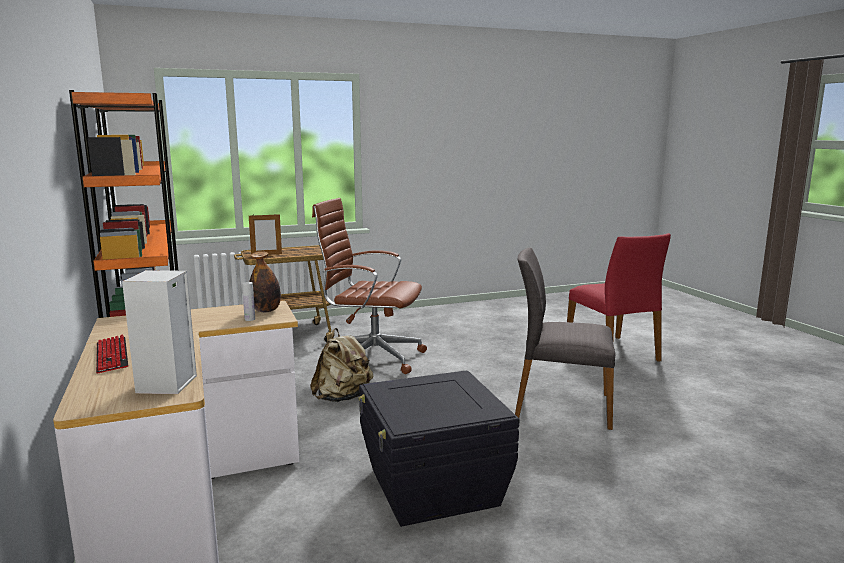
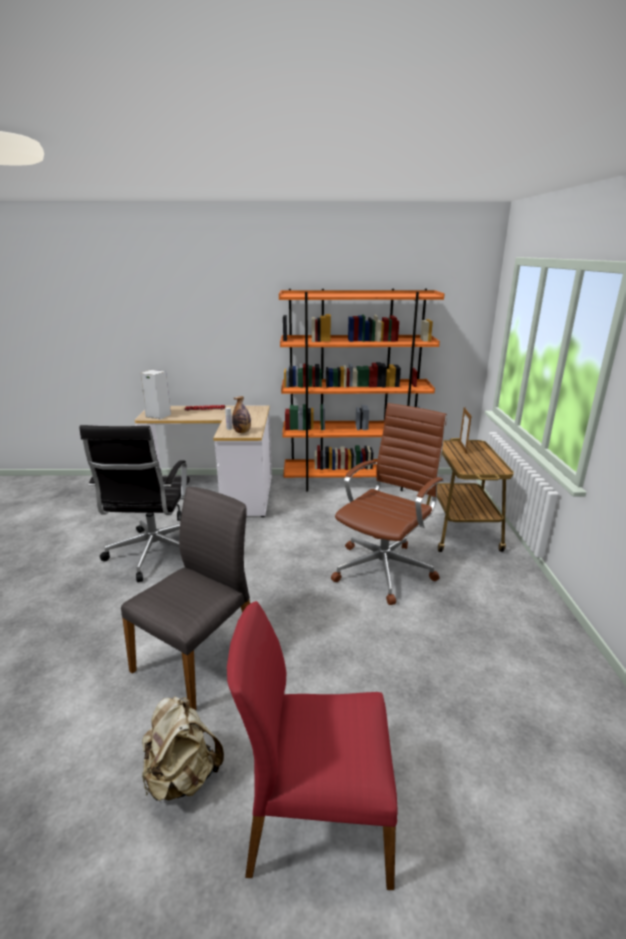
camera: 110 degrees right, 10 degrees up
beige backpack [310,328,373,402] -> beige backpack moved to [142,696,224,801]
black storage box [358,370,519,527] -> black office chair [79,425,190,582]

